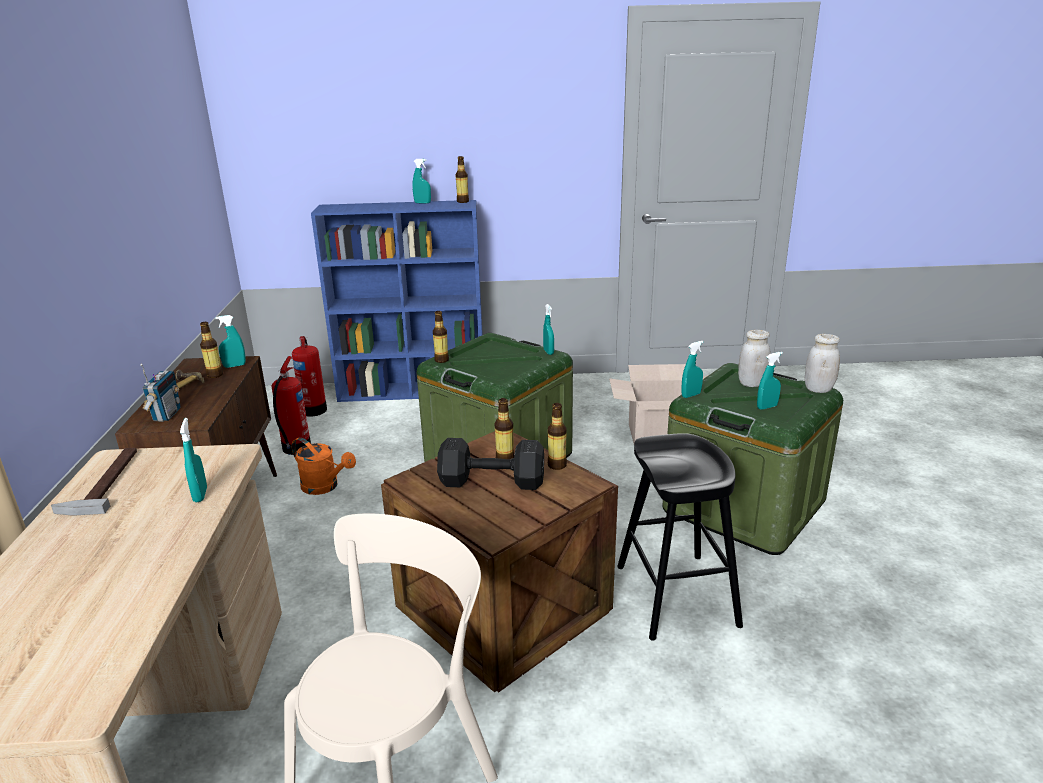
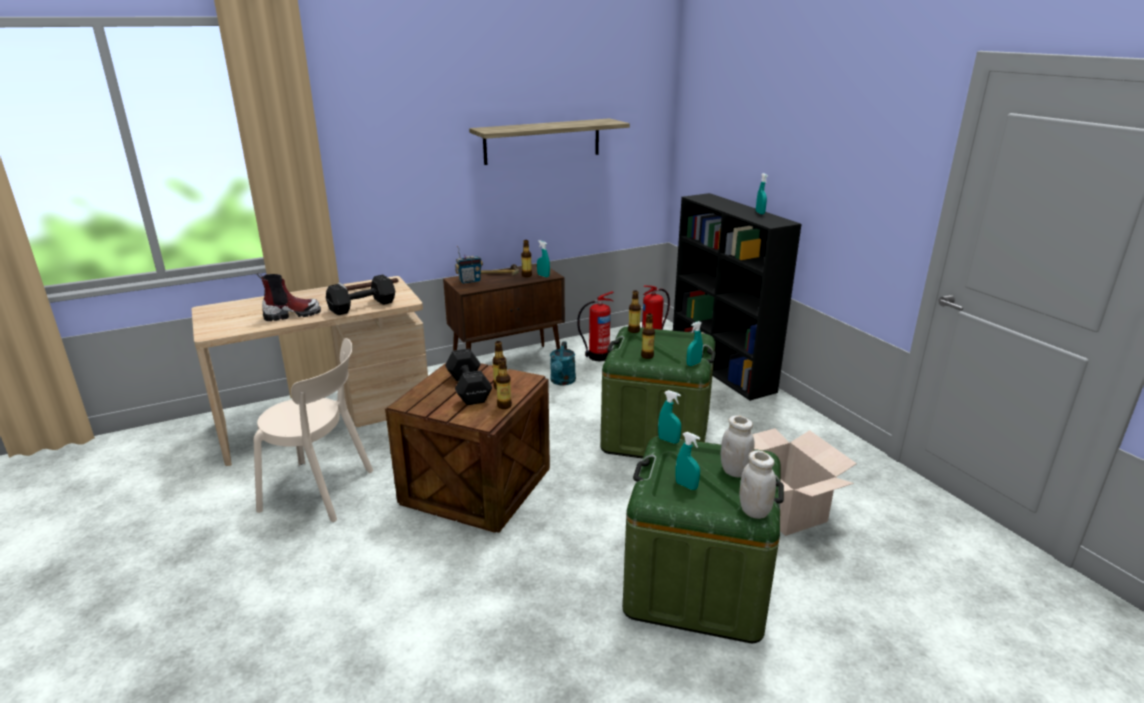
camera: 65 degrees right, 0 degrees up
turquoise spray bottle [180,418,207,502] -> black dumbbell [326,275,395,315]
orange watering can [292,437,356,495] -> turquoise watering can [550,341,576,385]
blue bookcase [311,200,483,402] -> black bookcase [673,193,801,401]
bottle [455,156,469,203] -> bottle moved to [641,314,655,359]
black stool [617,433,743,641] -> none
none -> boot [257,272,321,321]
none -> shelf [469,118,630,165]

